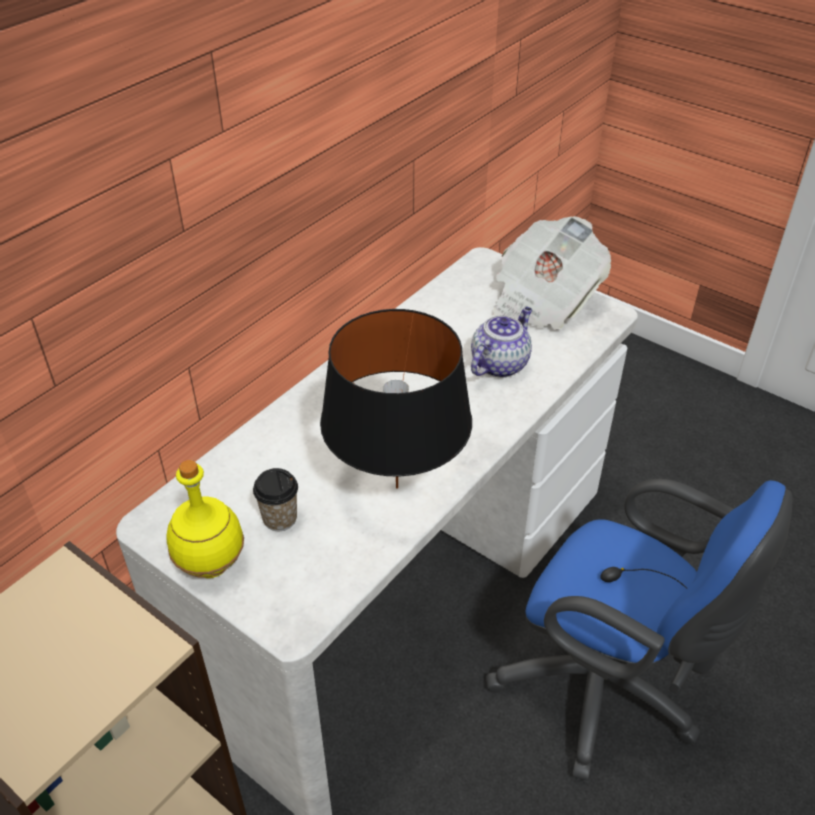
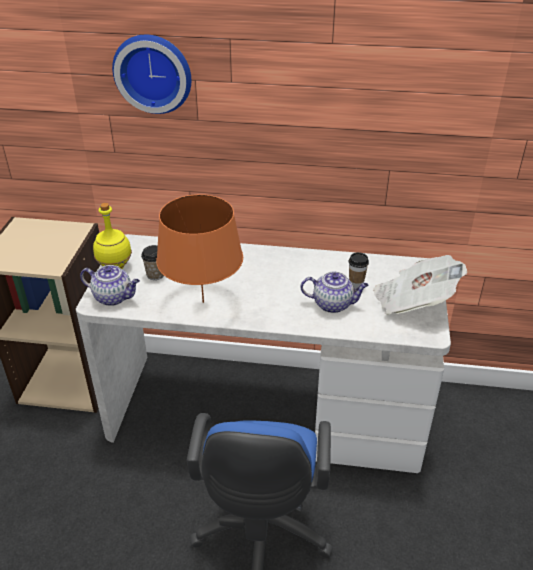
camera: 60 degrees right, 5 degrees down
black table lamp [320,309,472,489] -> orange table lamp [156,194,243,303]
none -> teapot [80,265,140,306]
none -> wall clock [112,35,191,114]
none -> cup [348,252,369,288]

